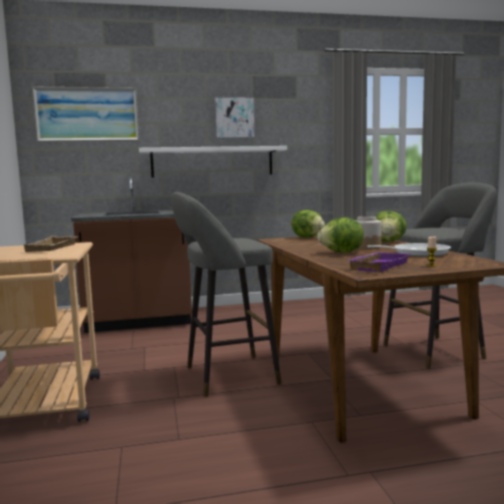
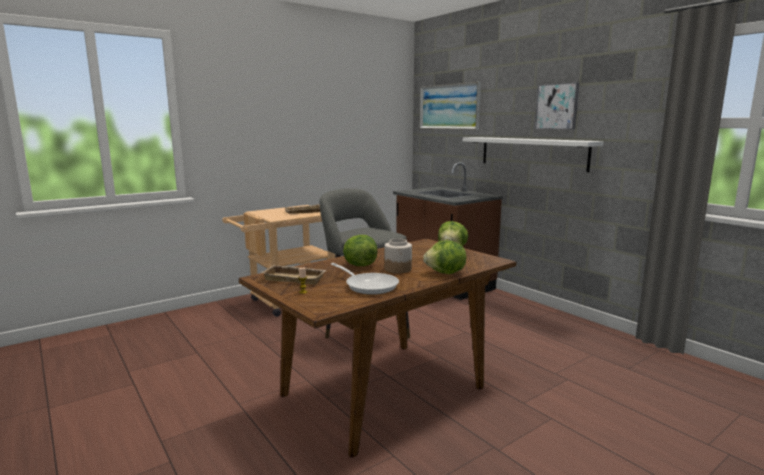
camera: 65 degrees right, 5 degrees up
purple tray [349,252,409,272] -> beige tray [262,265,327,285]
grey stool [383,182,497,369] -> none

